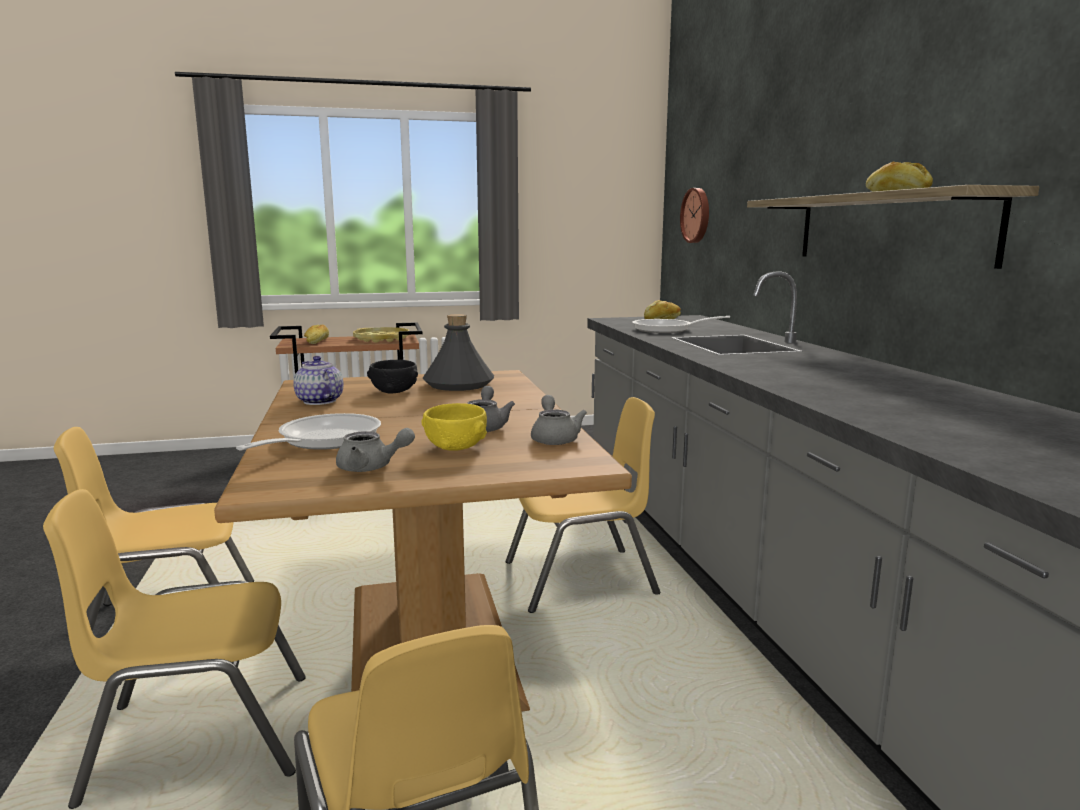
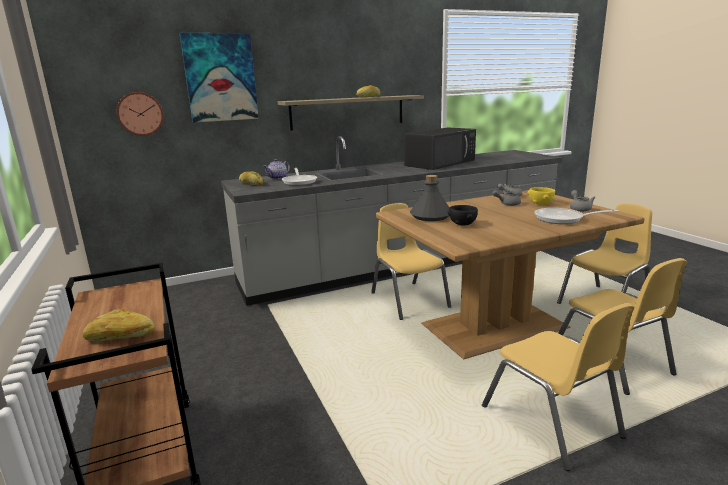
camera: 100 degrees left, 5 degrees up
teapot [293,356,343,405] -> teapot moved to [263,159,290,179]
yellow tray [353,327,409,343] -> none
none -> picture [180,33,259,123]
none -> black microwave [404,127,476,170]

